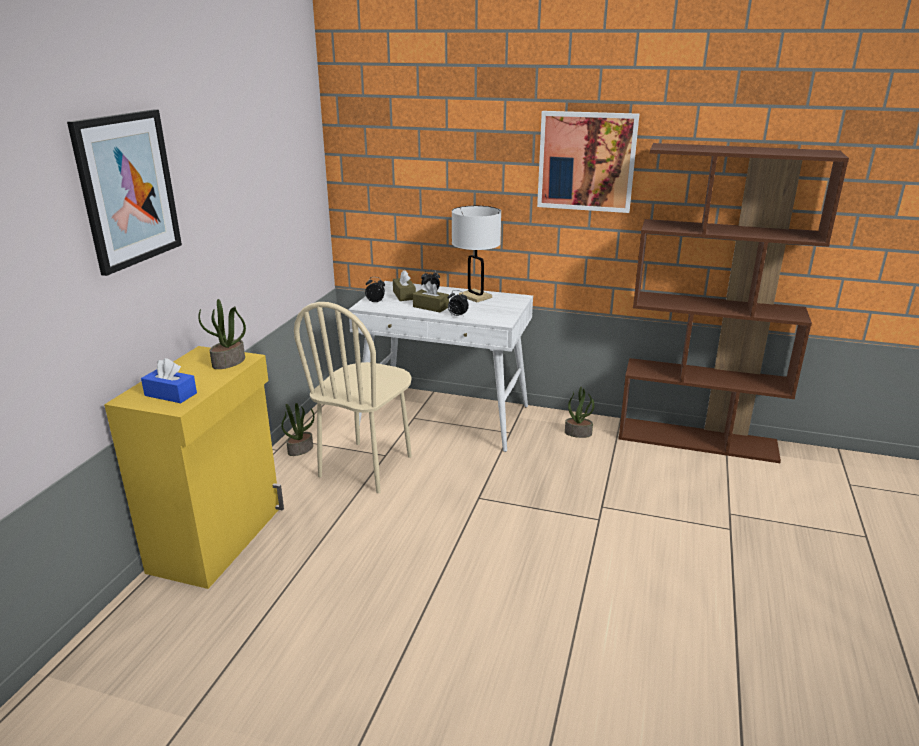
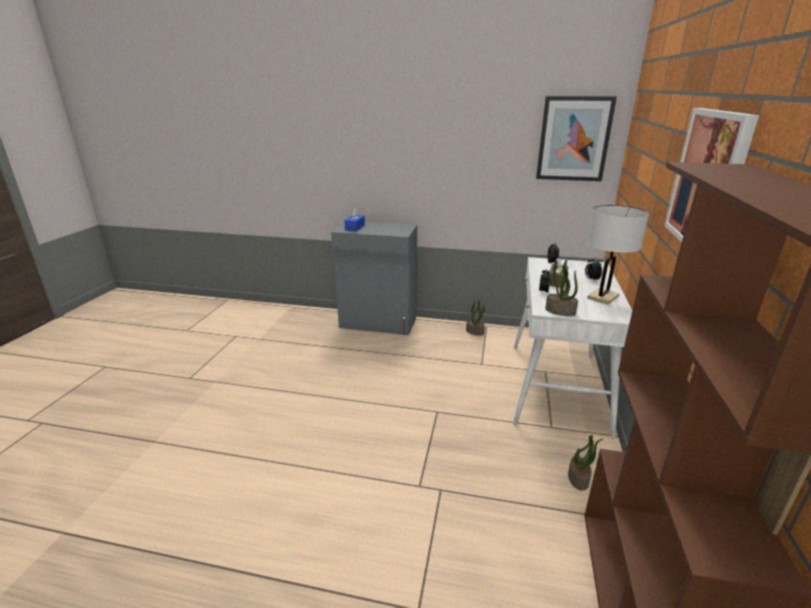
camera: 85 degrees right, 0 degrees up
picture [67,110,182,276] -> picture moved to [536,96,617,181]
yellow cabinet [104,346,284,589] -> grey cabinet [331,221,417,335]
potted plant [198,299,246,369] -> potted plant moved to [545,260,578,316]
beige chair [294,302,412,493] -> none
brown tissue box [393,270,416,301] -> none

